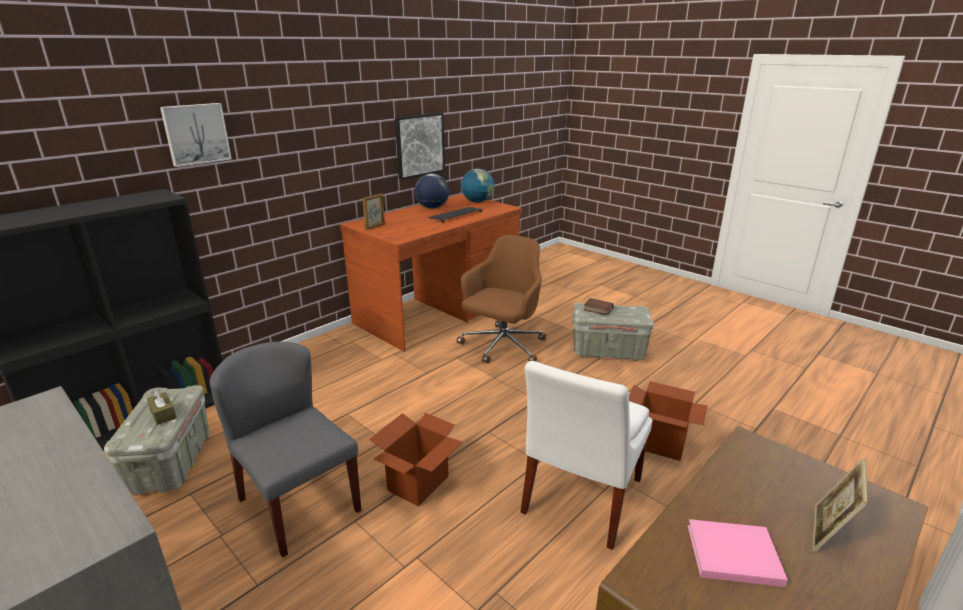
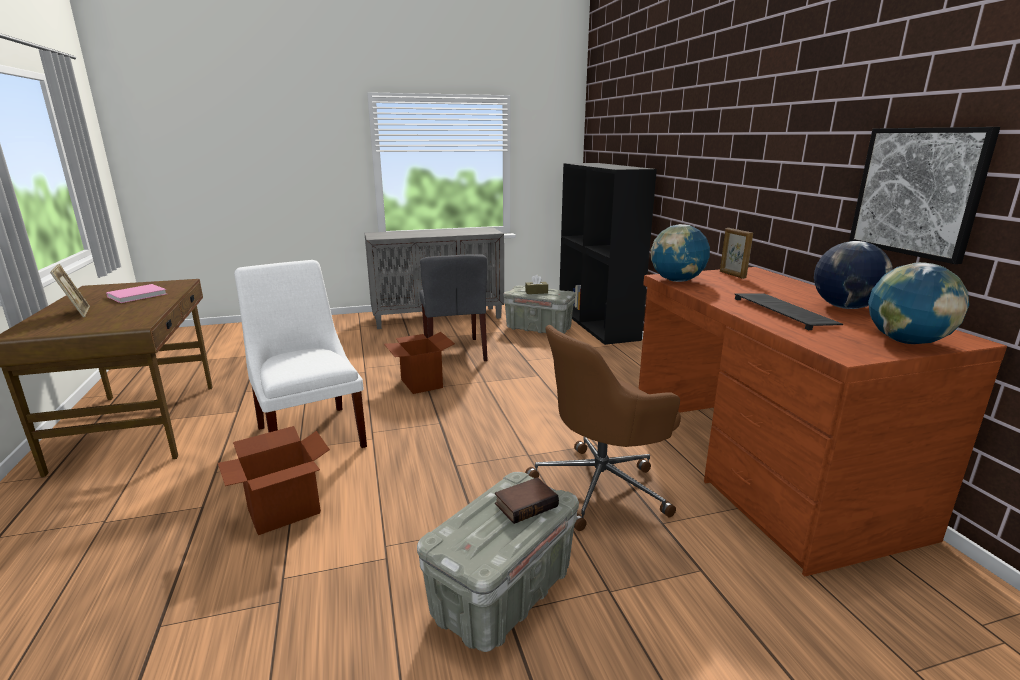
camera: 120 degrees right, 5 degrees down
picture [160,103,232,167] -> none
grey chair [210,341,361,557] -> grey chair turned 90 degrees clockwise [420,255,488,361]
brown office chair [457,235,546,363] -> brown office chair turned 90 degrees clockwise [525,325,681,531]
none -> globe [651,224,710,282]

